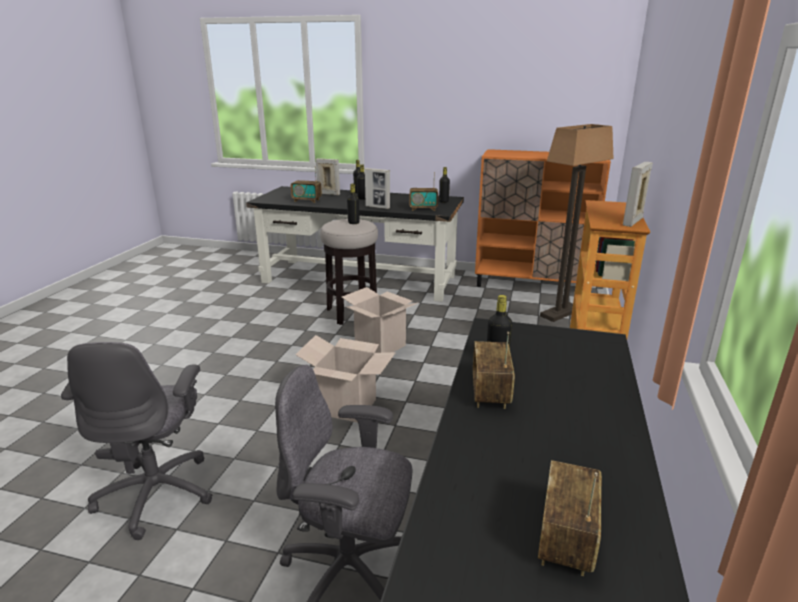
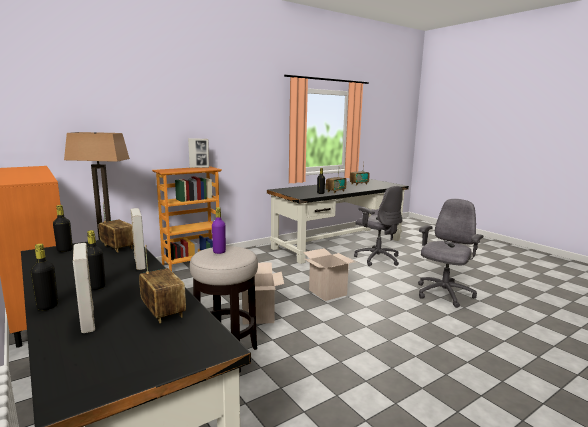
camera: 140 degrees left, 10 degrees down
black bottle [347,184,359,224] -> purple bottle [212,207,226,254]

